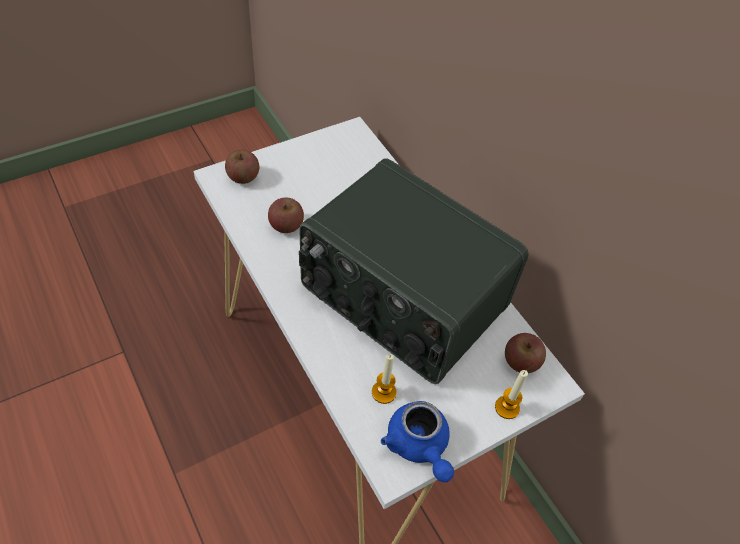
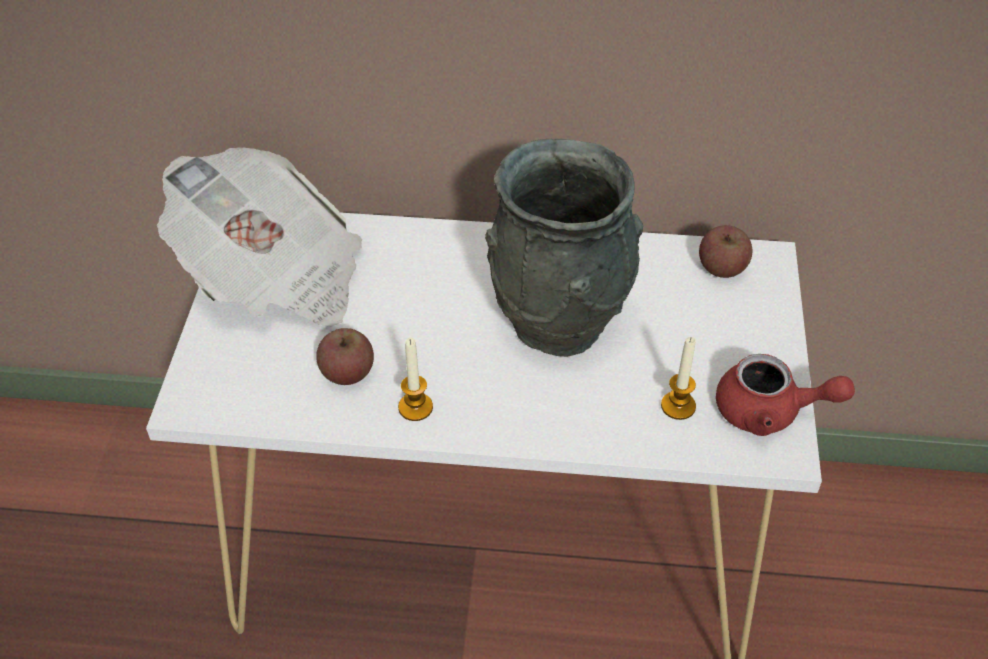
camera: 50 degrees left, 5 degrees down
apple [225,150,259,184] -> none
radio [299,158,529,384] -> grey vase [485,139,643,357]
blue teapot [381,401,454,482] -> red teapot [716,354,855,436]
candle [495,370,528,419] -> candle moved to [398,338,433,421]
none -> newspaper [157,147,362,327]

